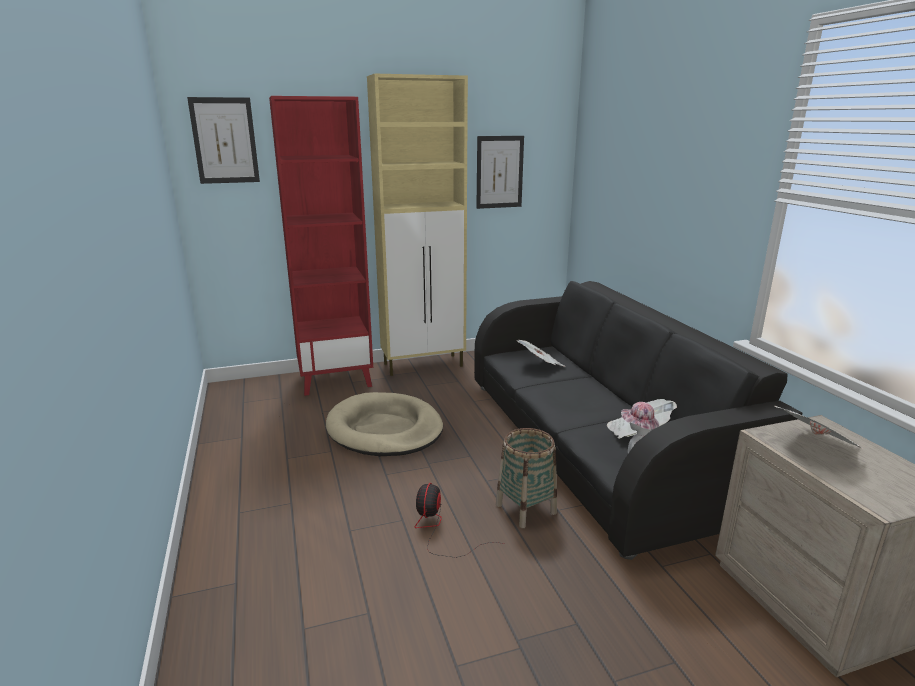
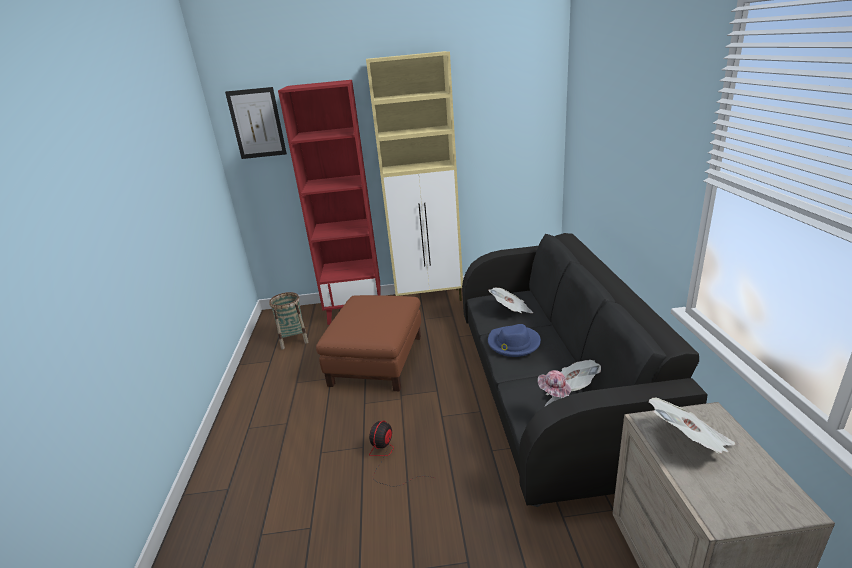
camera: 15 degrees right, 5 degrees up
beige dog bed [326,392,443,456] -> brown ottoman [316,295,421,391]
picture [476,136,524,209] -> none
basket [496,428,557,528] -> basket moved to [269,292,308,349]
none -> blue hat [488,324,541,357]

